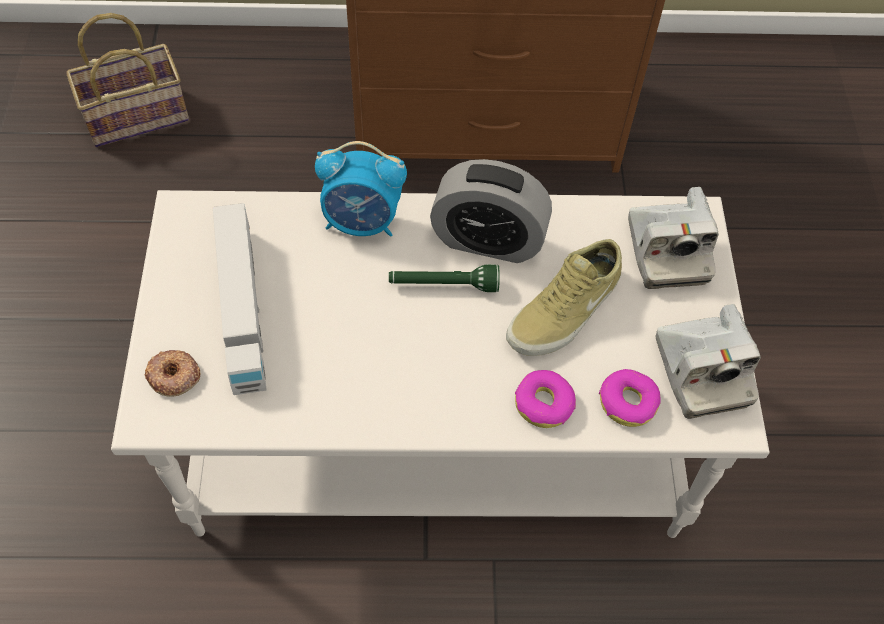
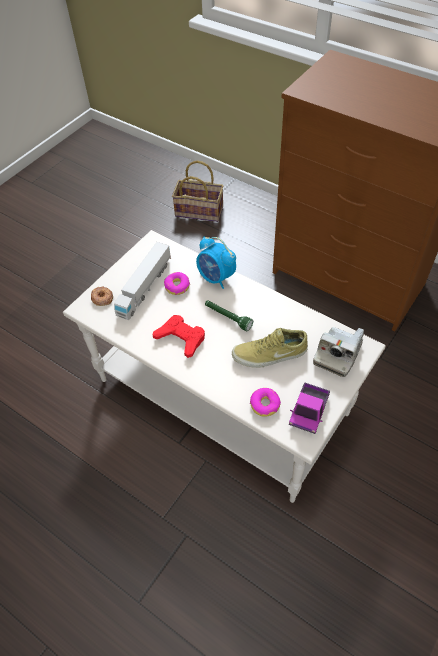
camera: 40 degrees right, 5 degrees down
alarm clock [430,159,552,263] -> none
donut [515,370,576,428] -> donut moved to [164,272,190,295]
camera [656,304,761,419] -> toy truck [289,382,330,434]
none -> red game controller [153,315,205,358]

